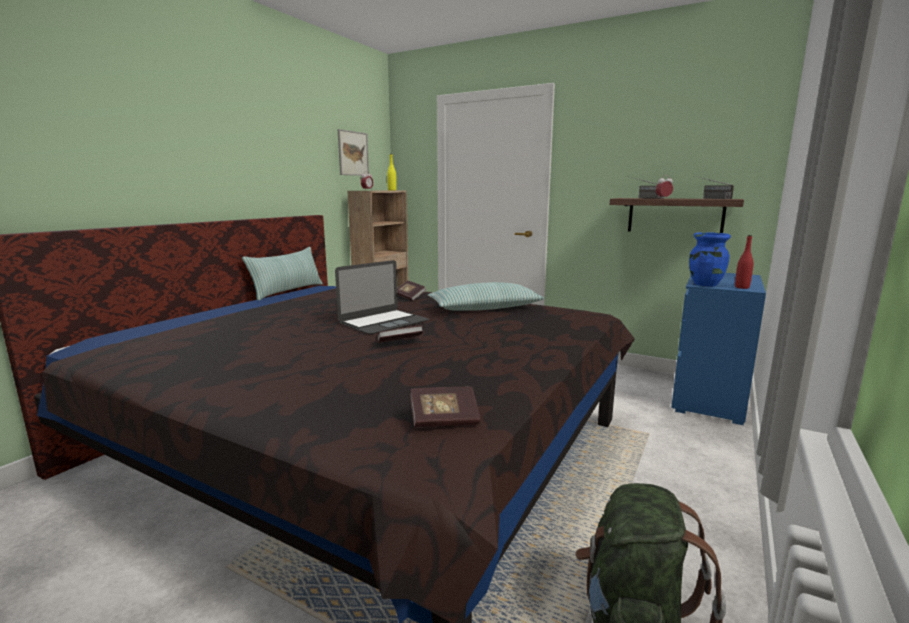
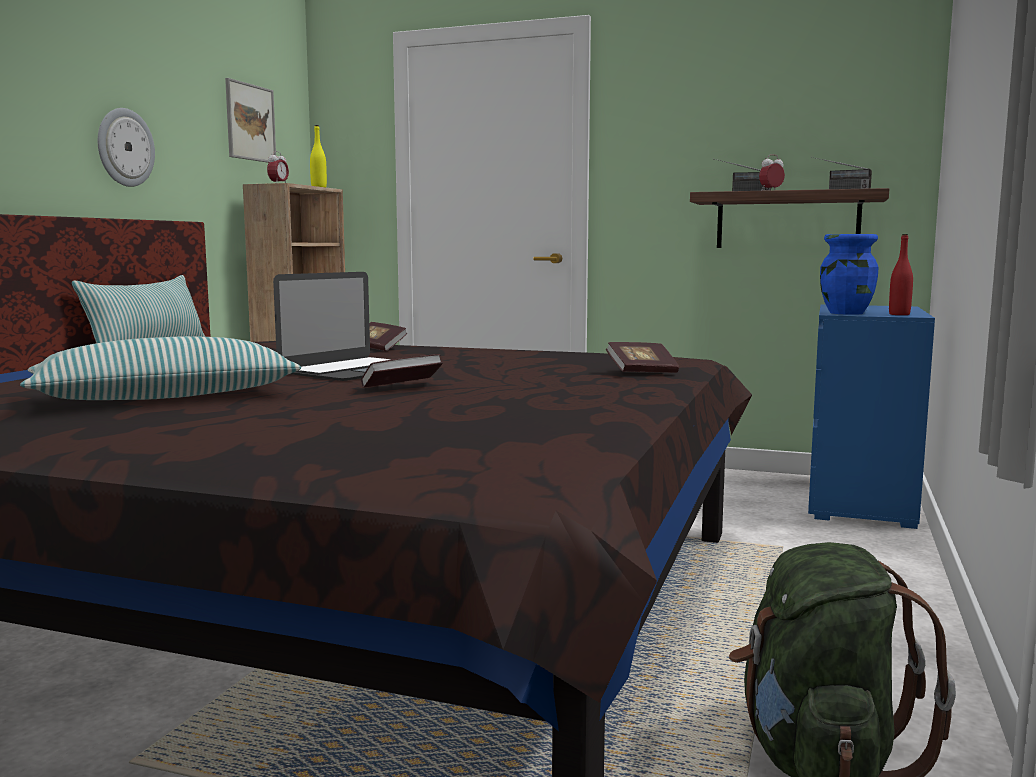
camera: 10 degrees left, 5 degrees down
book [409,387,481,428] -> book moved to [606,342,679,373]
pillow [428,282,545,311] -> pillow moved to [20,336,301,400]
none -> wall clock [98,108,155,187]

